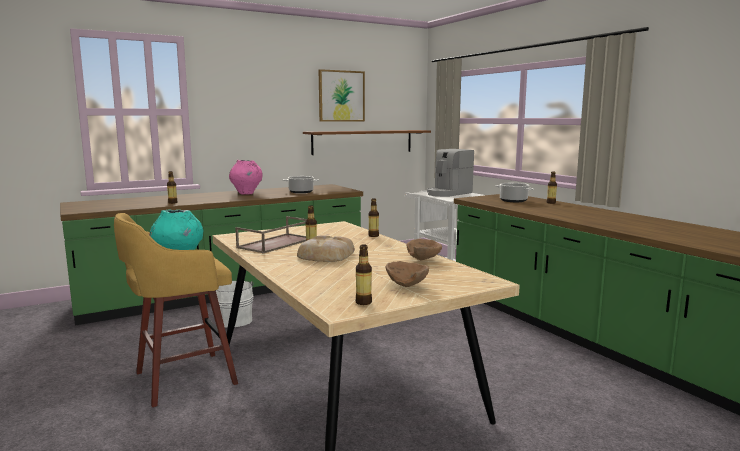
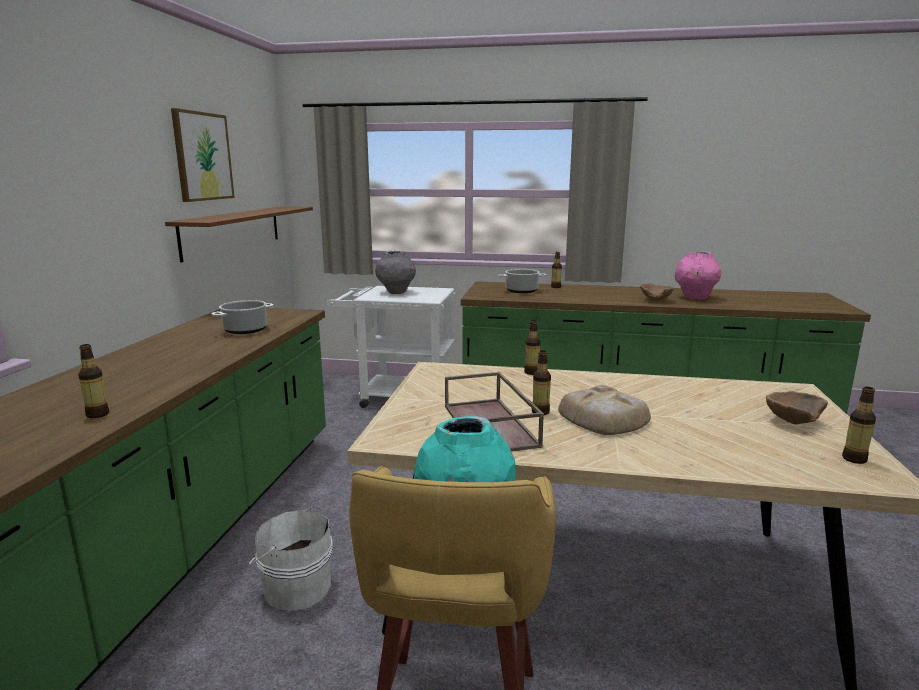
camera: 50 degrees left, 5 degrees up
pink vase [229,160,263,195] -> pink vase moved to [675,252,721,300]
brown bowl [406,239,442,260] -> brown bowl moved to [640,283,674,301]
coffee machine [427,149,474,197] -> grey vase [375,251,416,294]

